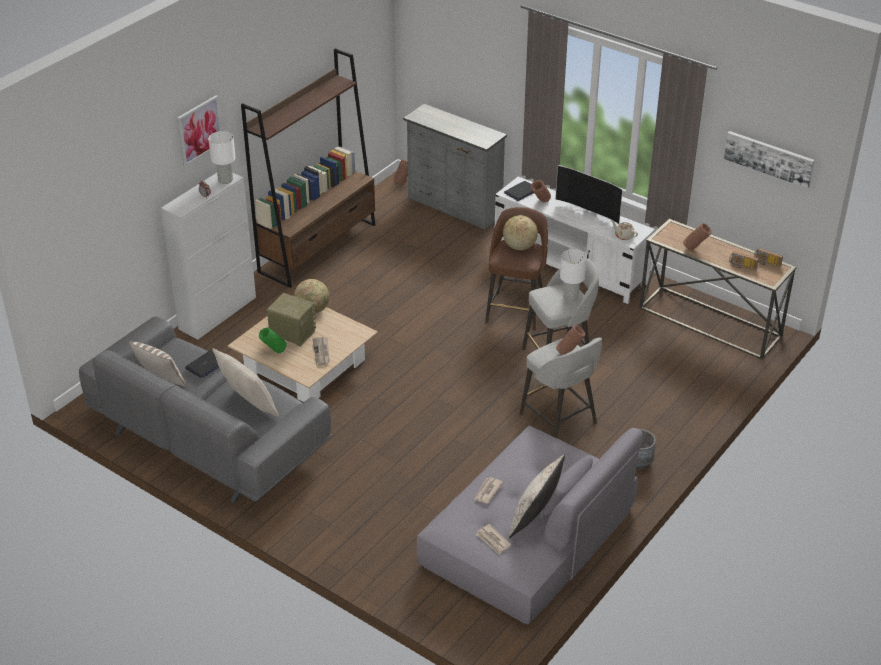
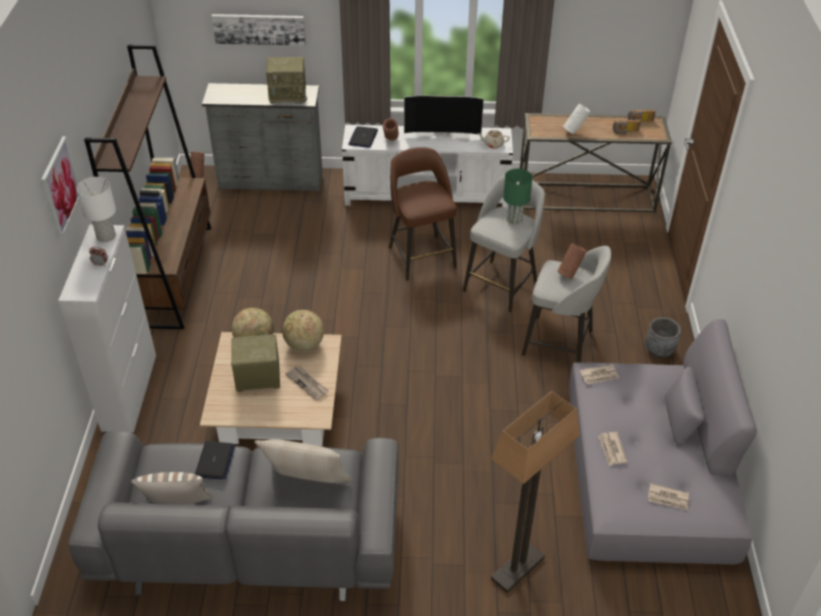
camera: 35 degrees left, 5 degrees up
green vase [259,327,287,353] -> none
globe [503,215,538,250] -> globe moved to [282,310,324,351]
beige pillow [508,455,565,539] -> none
white table lamp [560,249,587,302] -> green table lamp [503,169,533,225]
brown vase [683,223,711,250] -> white vase [563,104,590,134]
picture [724,131,815,188] -> picture moved to [212,14,306,46]
none -> radio [266,57,307,104]
none -> floor lamp [491,391,580,593]
none -> newspaper [580,364,619,384]

